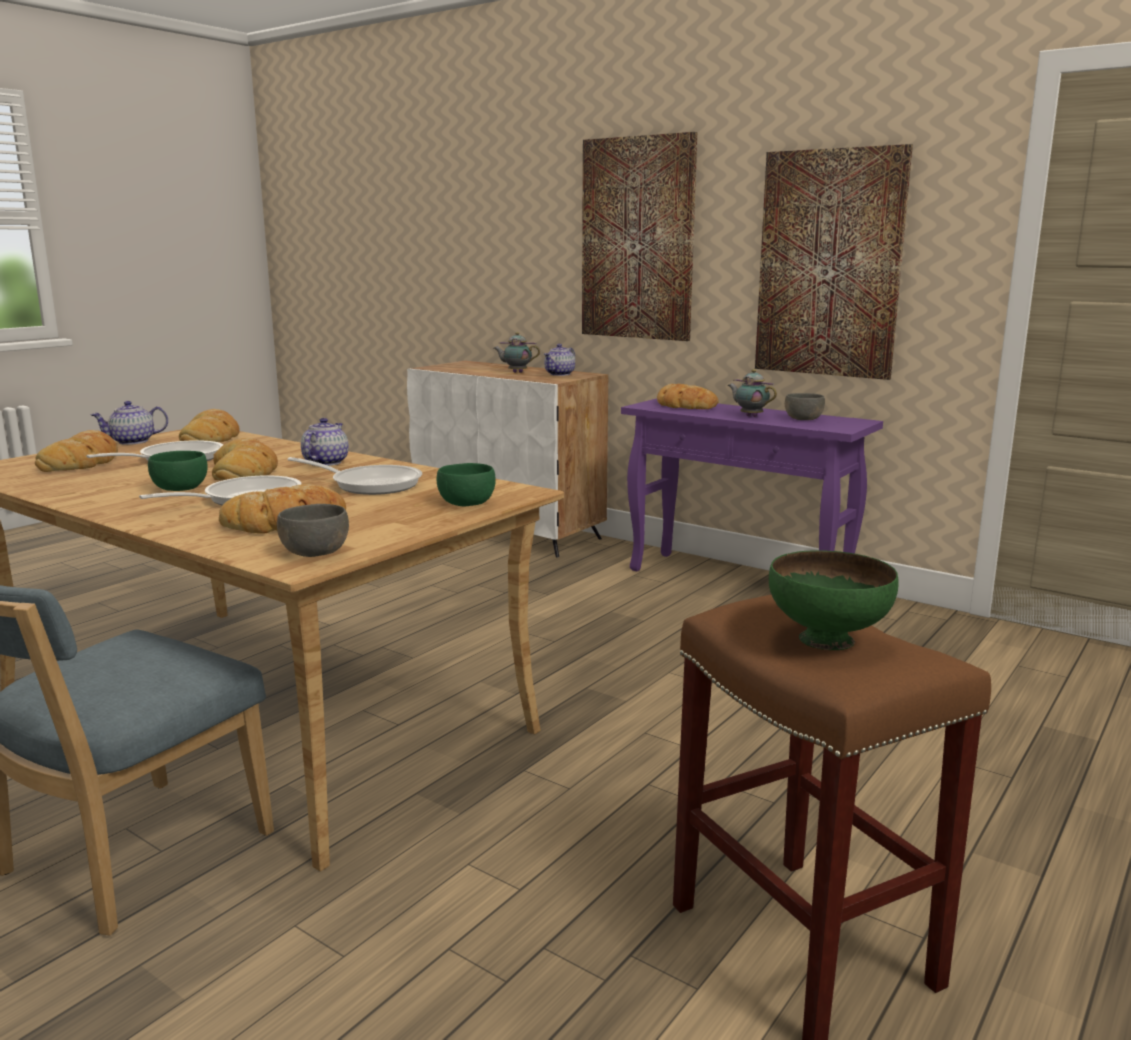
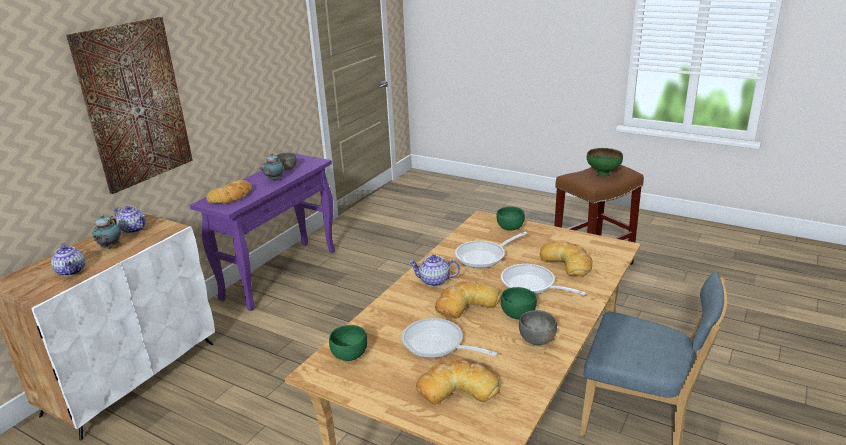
camera: 95 degrees left, 10 degrees up
teapot [91,401,168,445] -> teapot moved to [51,243,85,276]
bread [179,409,240,442] -> green bowl [329,325,367,361]
grey bowl [277,504,349,557] -> grey bowl moved to [519,310,557,345]
frying pan [287,457,422,495] -> frying pan turned 135 degrees counterclockwise [455,232,527,268]
picture [755,144,913,380] -> none

